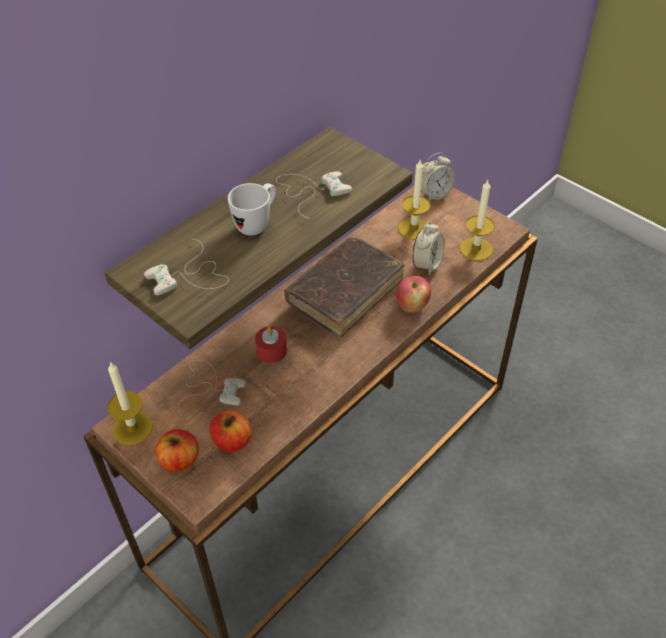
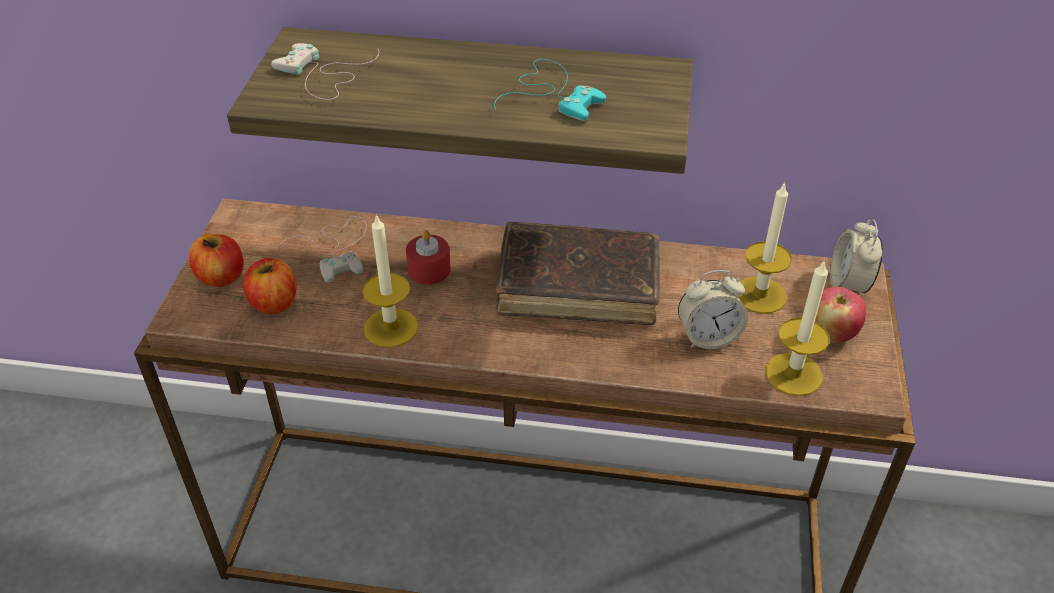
camera: 55 degrees right, 5 degrees down
candle [107,361,153,445] -> candle moved to [362,214,418,348]
white mug [228,183,276,236] -> none
white game controller [276,172,352,219] -> turquoise game controller [494,59,606,121]
apple [396,276,431,313] -> apple moved to [815,287,866,343]
alarm clock [421,152,455,201] -> alarm clock turned 75 degrees clockwise [830,219,883,293]

